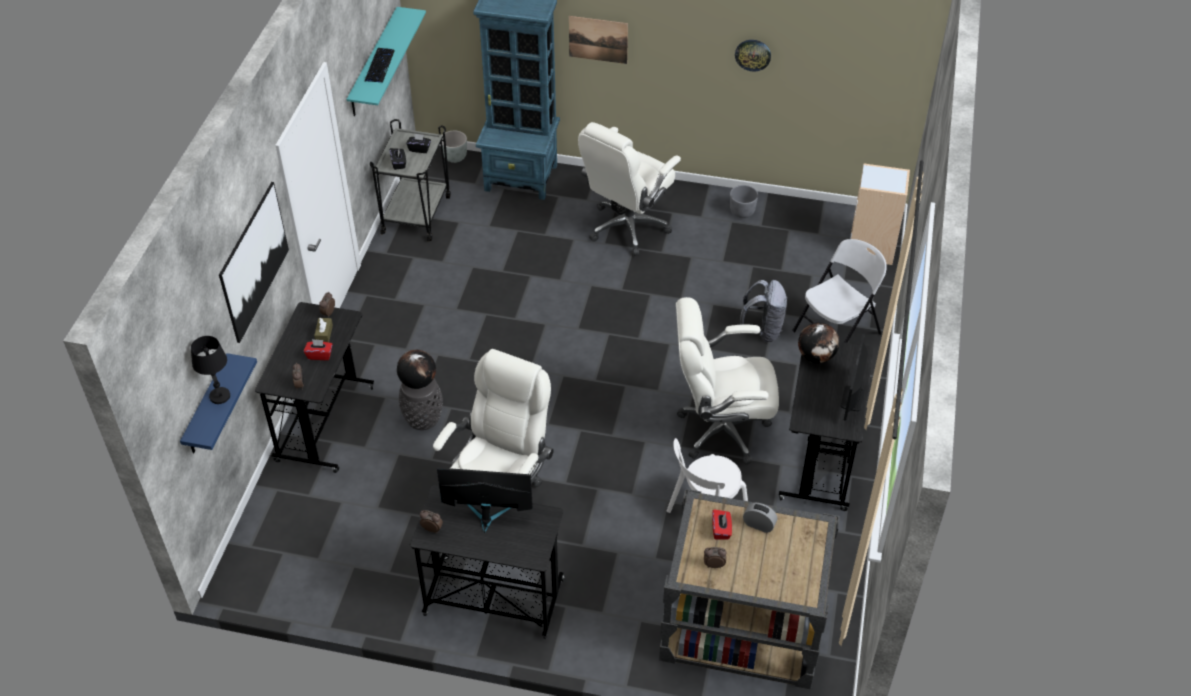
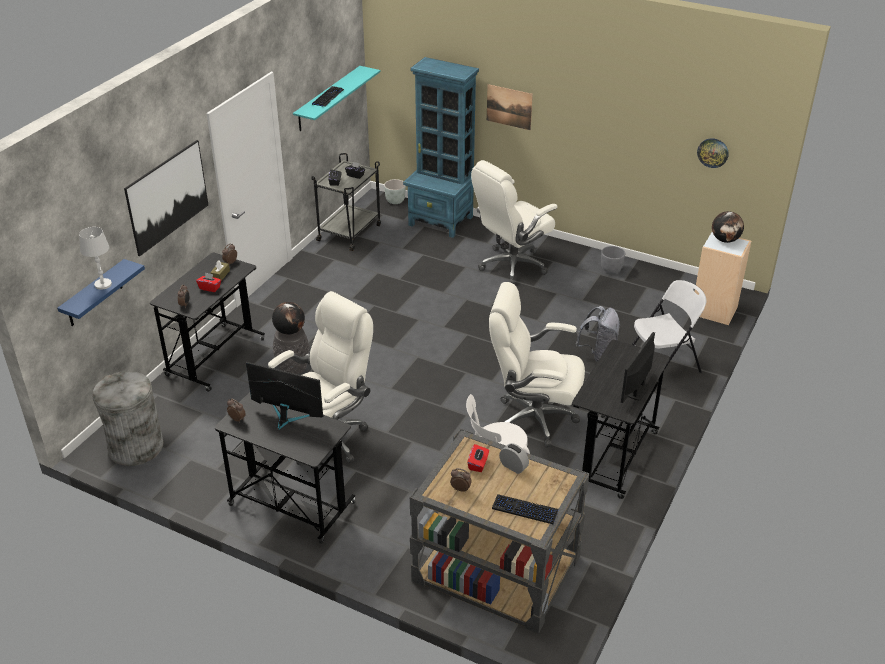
camera: 15 degrees right, 10 degrees down
black table lamp [191,336,230,404] -> white table lamp [79,227,112,290]
wall clock [735,40,771,71] -> wall clock moved to [697,138,729,168]
globe [798,322,840,363] -> globe moved to [712,211,744,243]
none -> grey trash can [93,371,163,466]
none -> keyboard [492,494,559,525]

